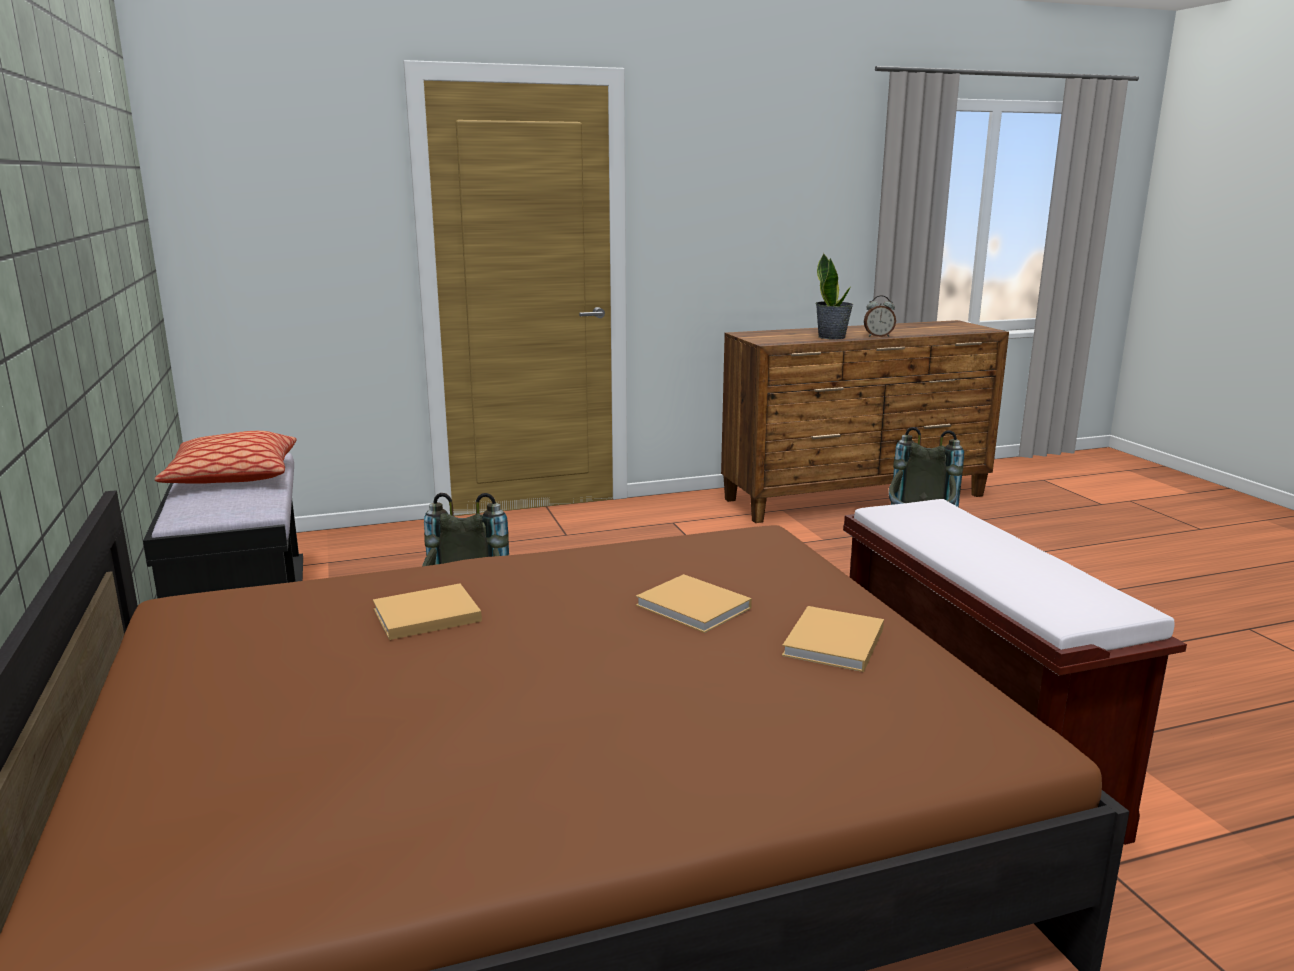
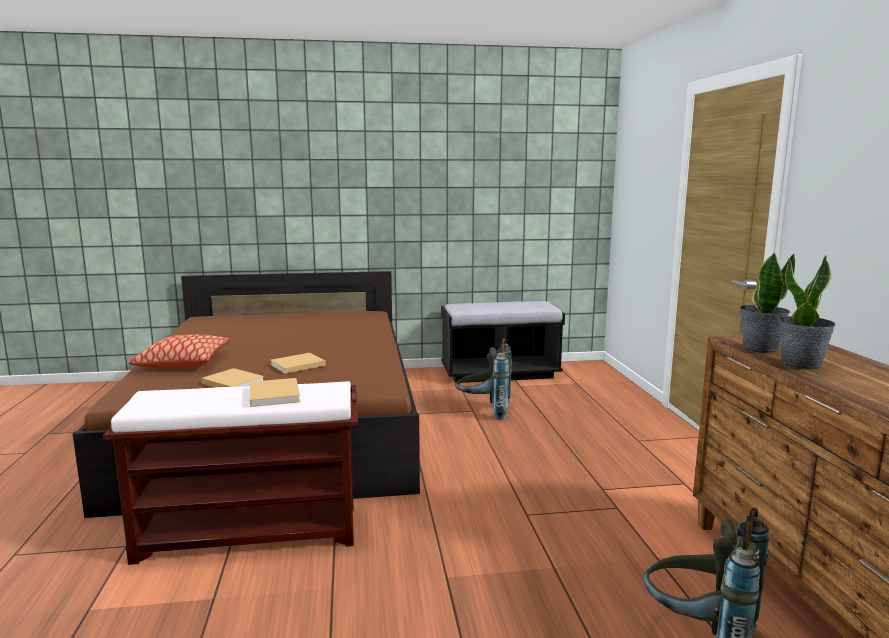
camera: 100 degrees right, 5 degrees down
pillow [155,431,297,484] -> pillow moved to [129,334,230,368]
beige book [373,584,482,640] -> beige book moved to [250,378,300,407]
alarm clock [864,295,896,337] -> none
none -> potted plant [739,252,795,354]

